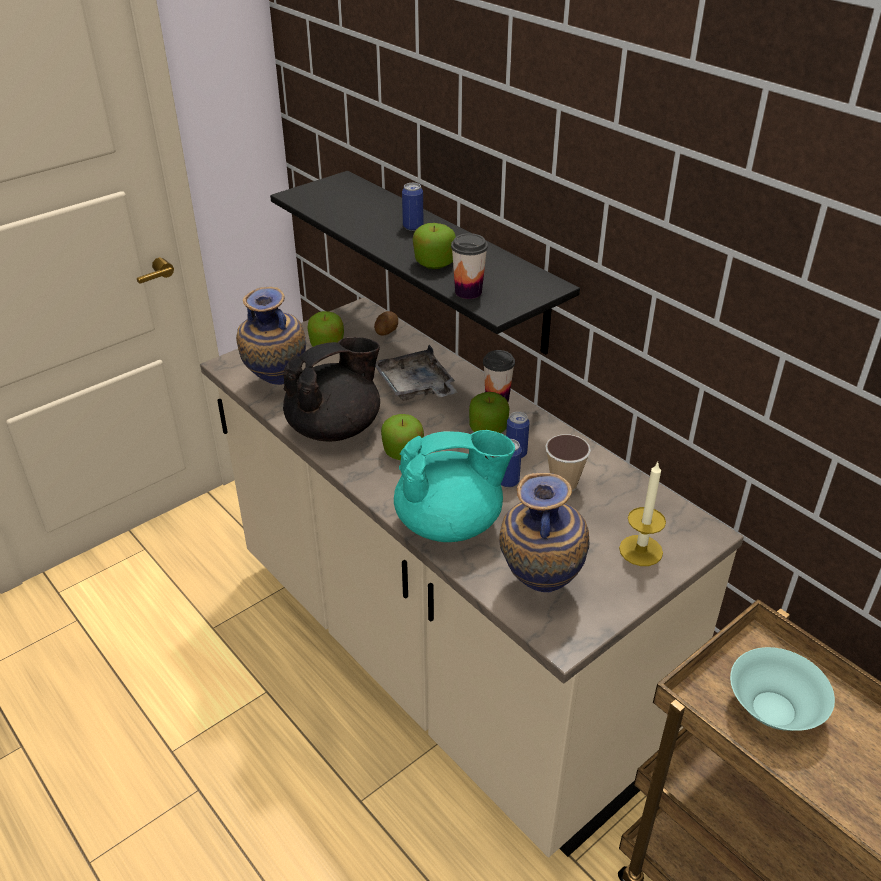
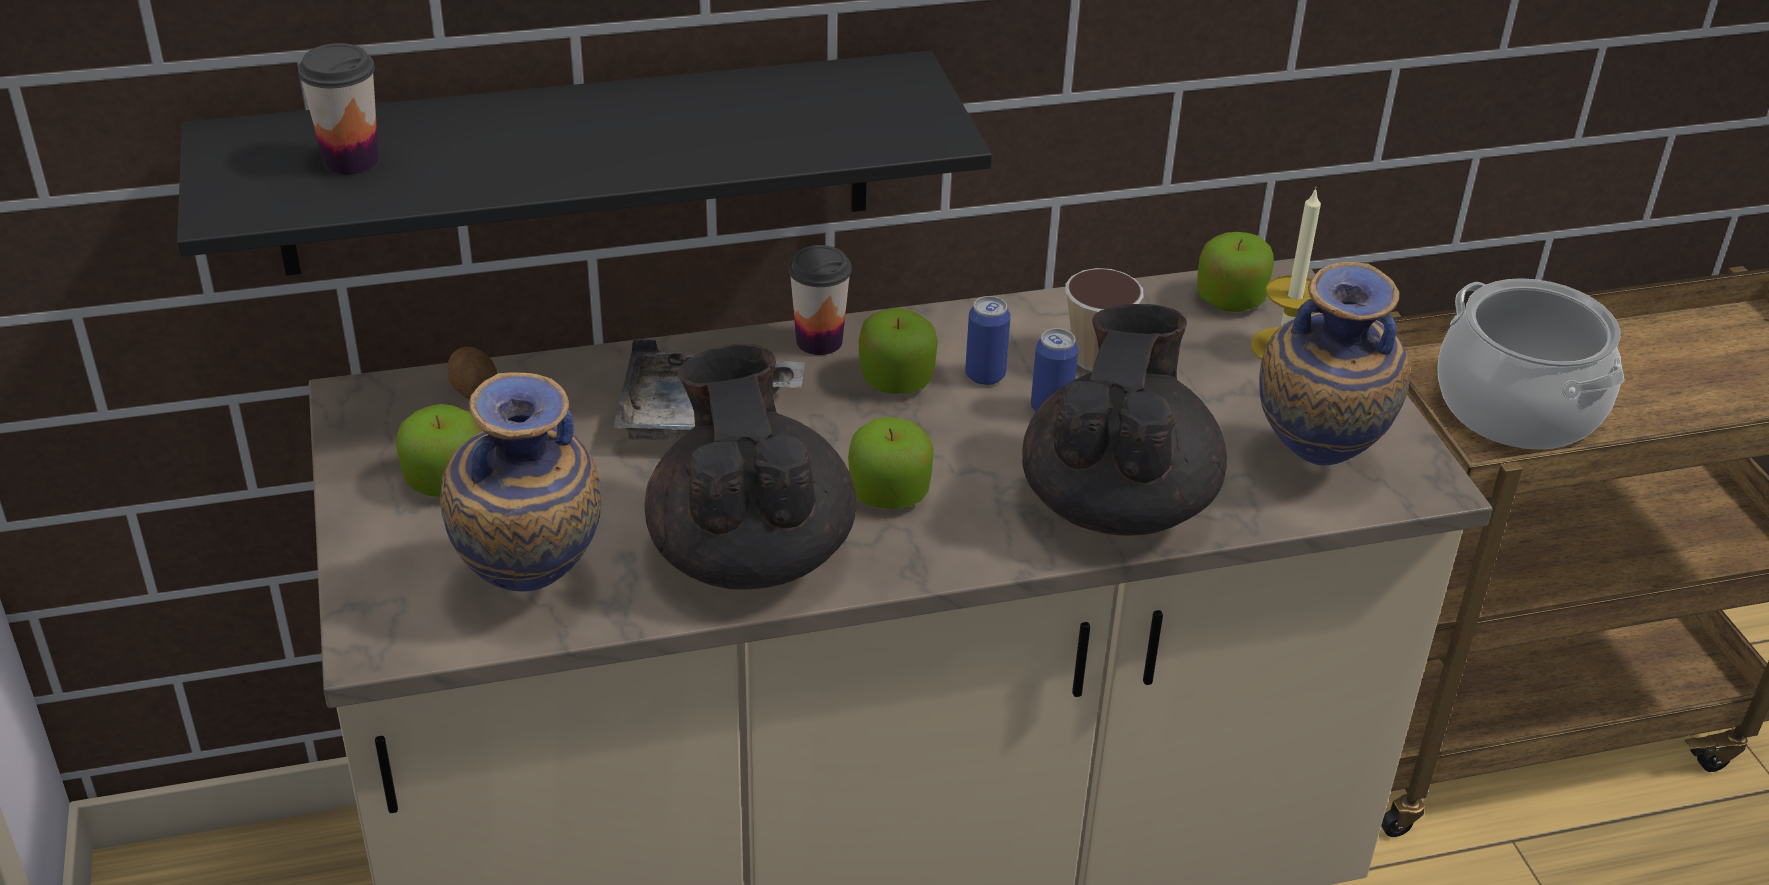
camera: 65 degrees left, 0 degrees up
turquoise teapot [394,430,515,542] -> black teapot [1022,304,1227,536]
can [402,183,424,231] -> none
apple [413,223,456,269] -> apple moved to [1197,232,1274,312]
cup [451,233,488,299] -> cup moved to [298,43,379,175]
turquoise bowl [730,647,835,731] -> cooking pot [1437,278,1624,449]

